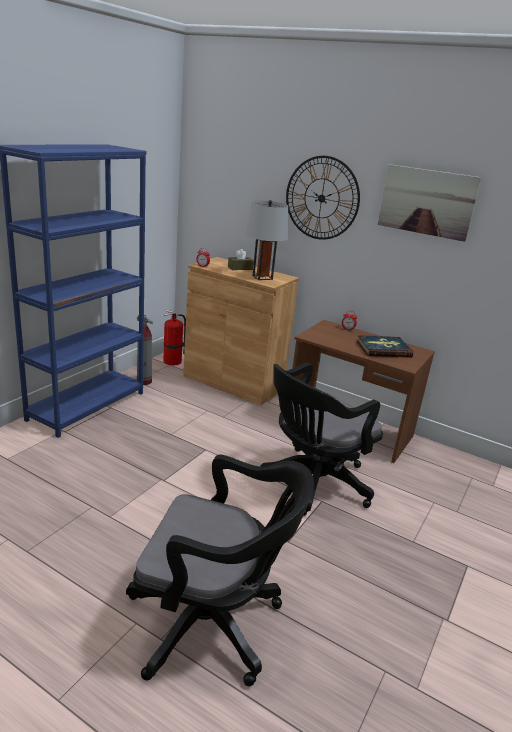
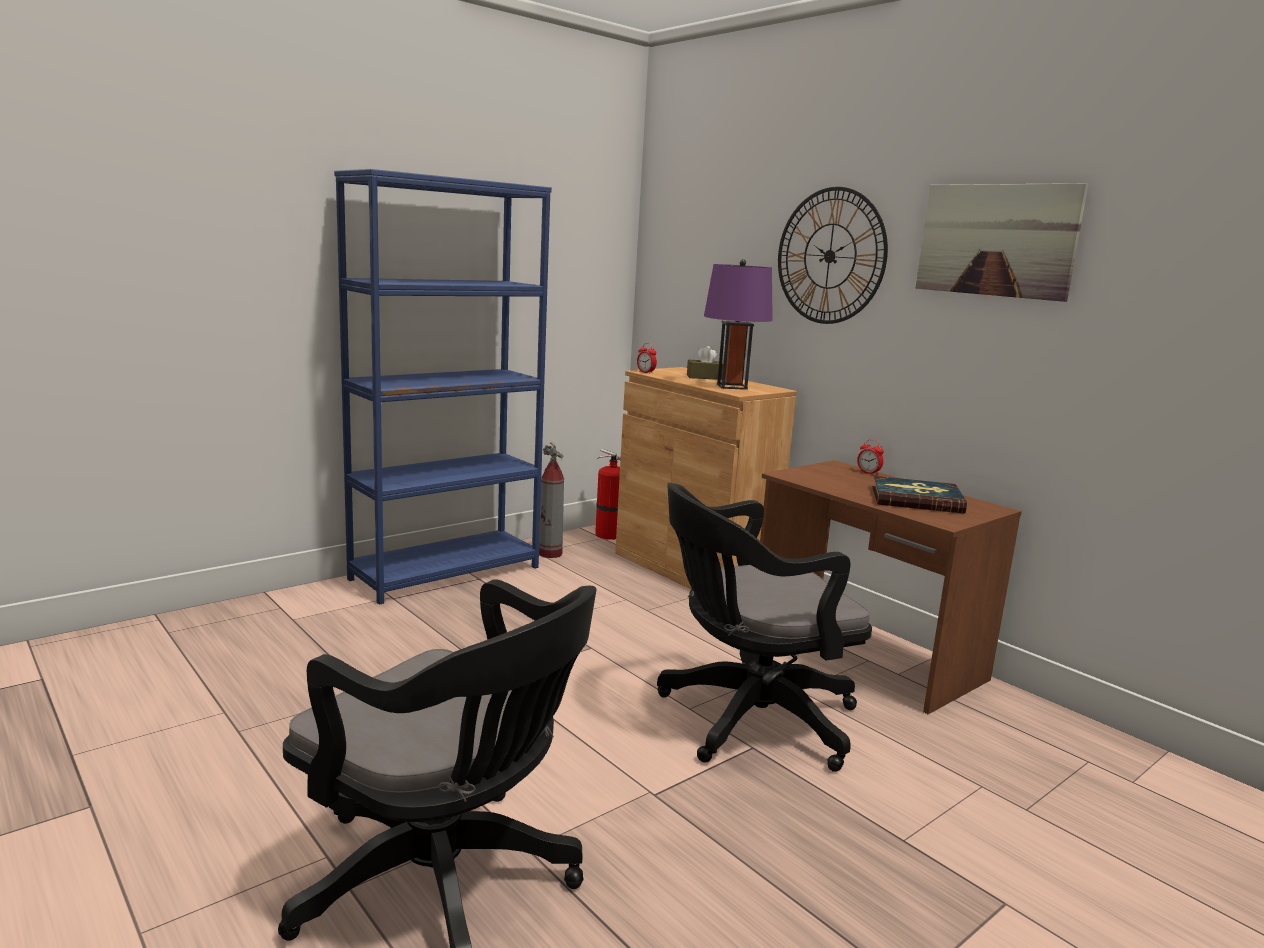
camera: 20 degrees right, 10 degrees down
grey table lamp [246,200,288,280] -> purple table lamp [704,259,773,390]

